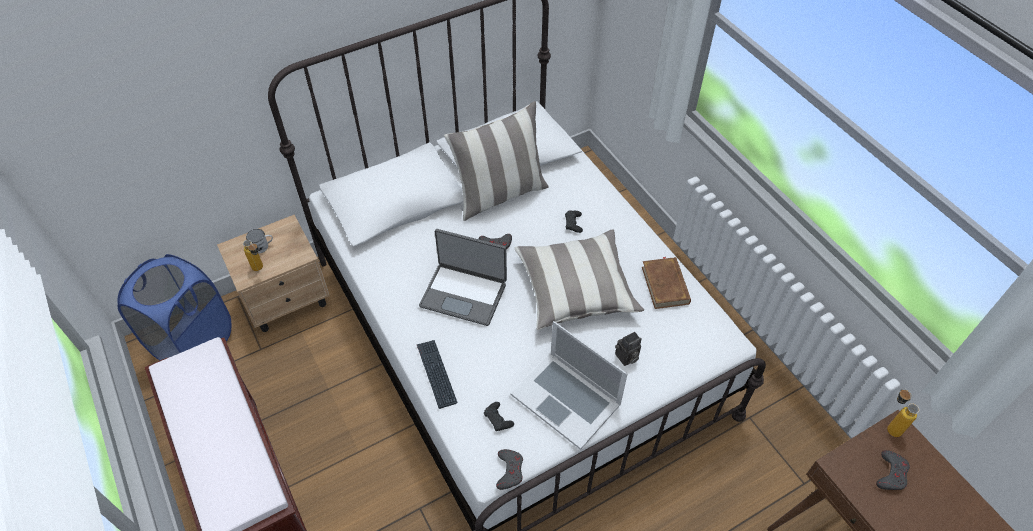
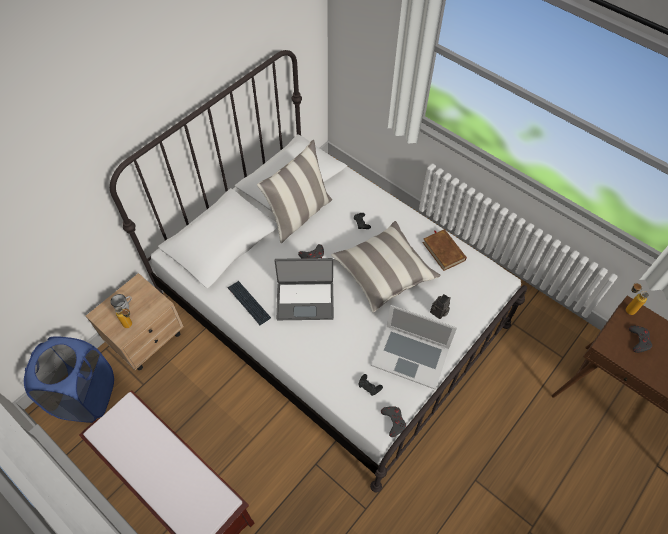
camera: 20 degrees left, 5 degrees up
keyboard [417,340,458,409] -> keyboard moved to [227,281,271,325]

